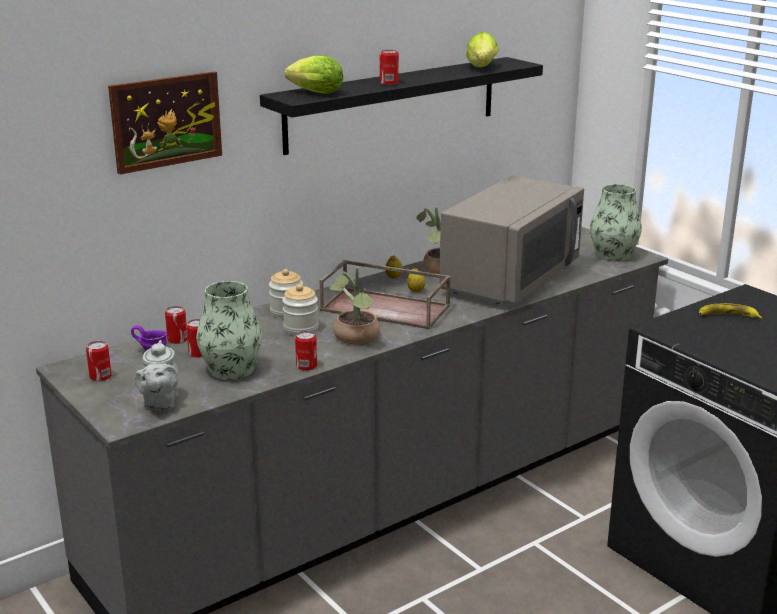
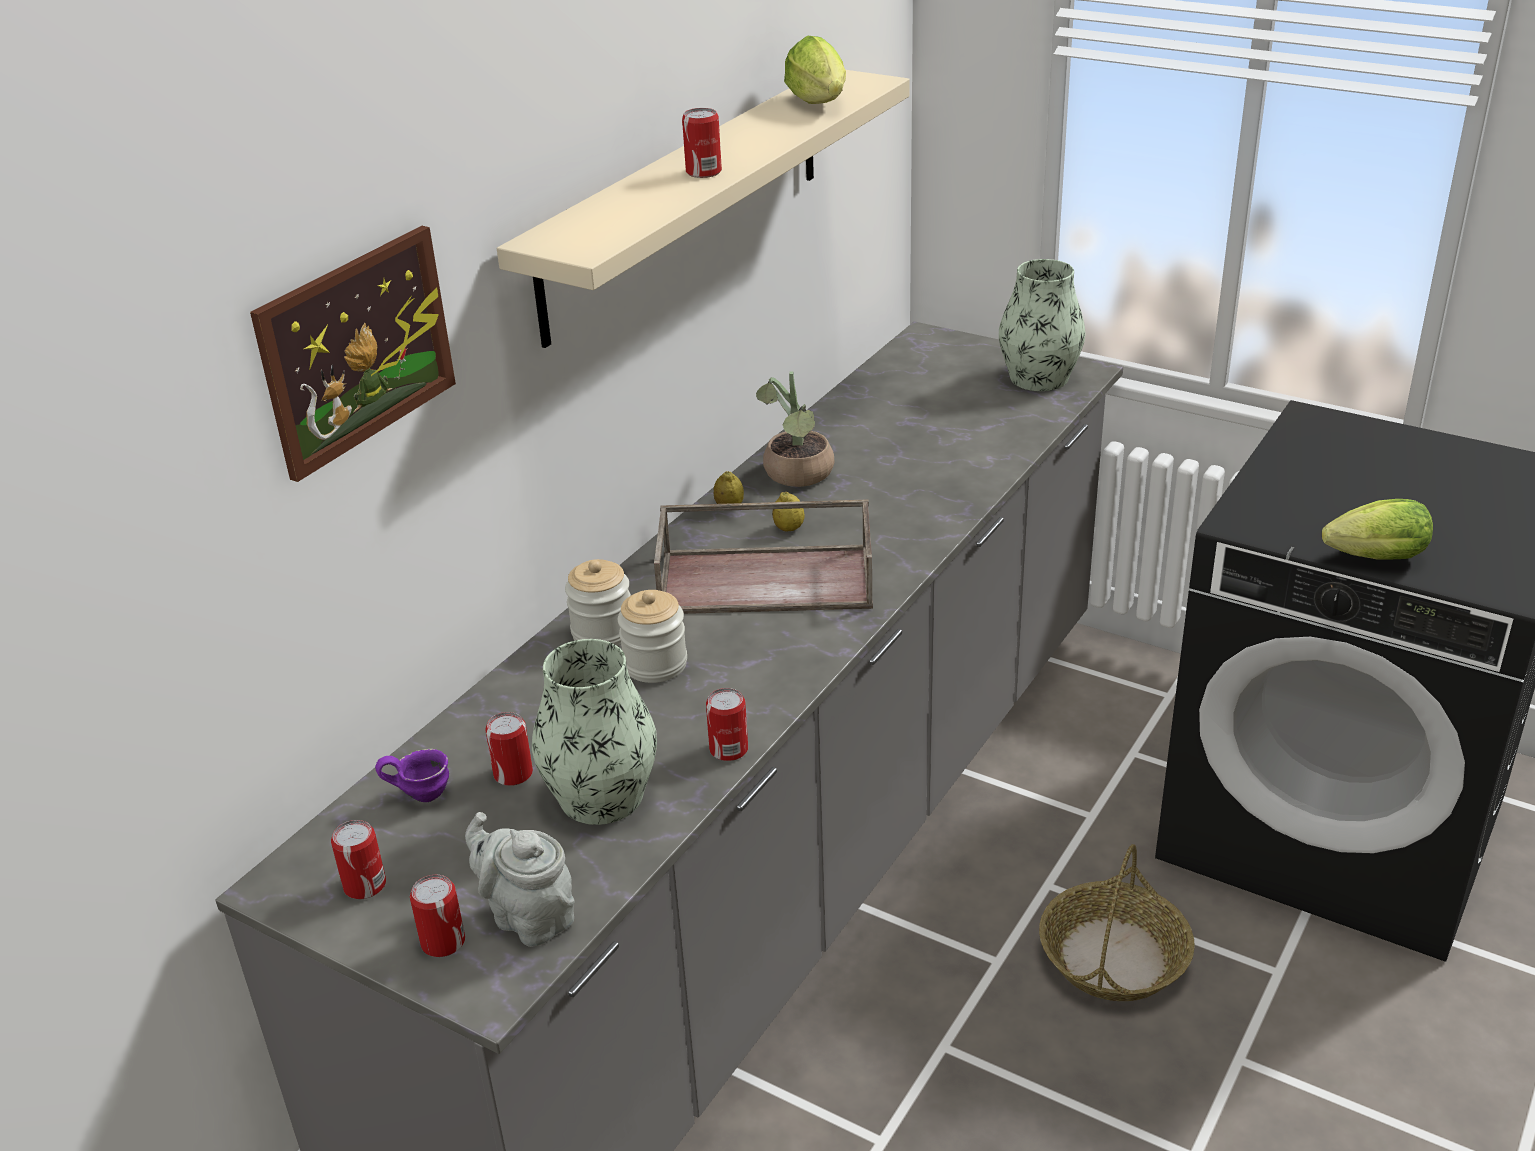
camera: 20 degrees left, 10 degrees up
grey teapot [134,340,179,411] -> grey teapot turned 150 degrees clockwise [465,812,575,947]
can [165,306,187,344] -> can moved to [410,875,465,957]
black shelf [260,57,543,155] -> beige shelf [497,70,910,348]
lettuce [284,55,343,94] -> lettuce moved to [1322,499,1433,560]
potted plant [330,267,380,345] -> none
grey microwave [439,176,584,304] -> none
banana [699,303,763,319] -> none
none -> basket [1039,844,1195,1001]

